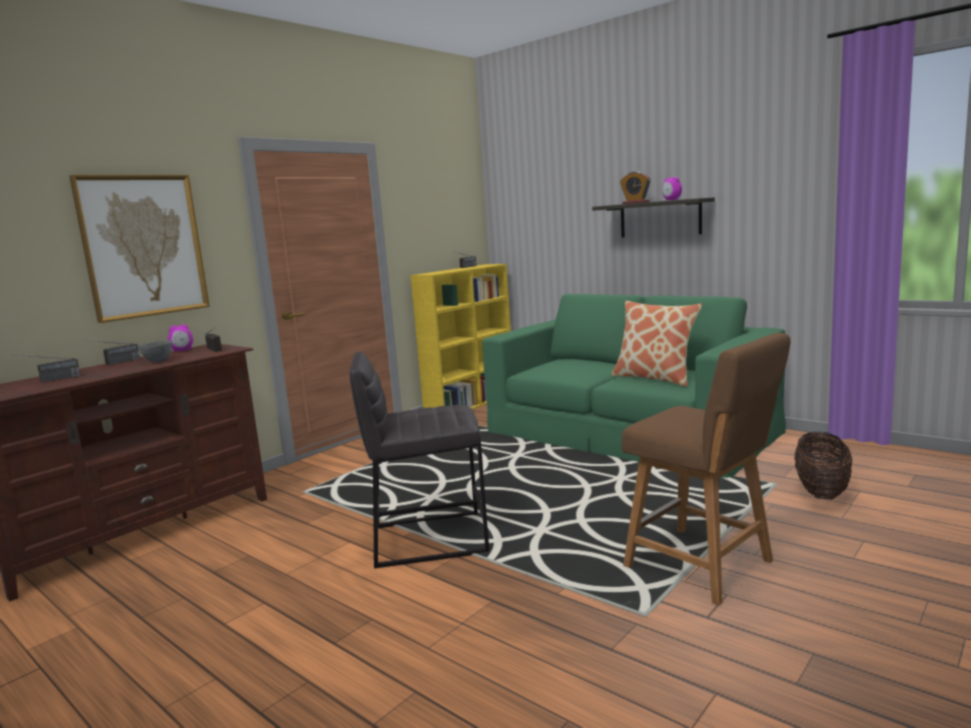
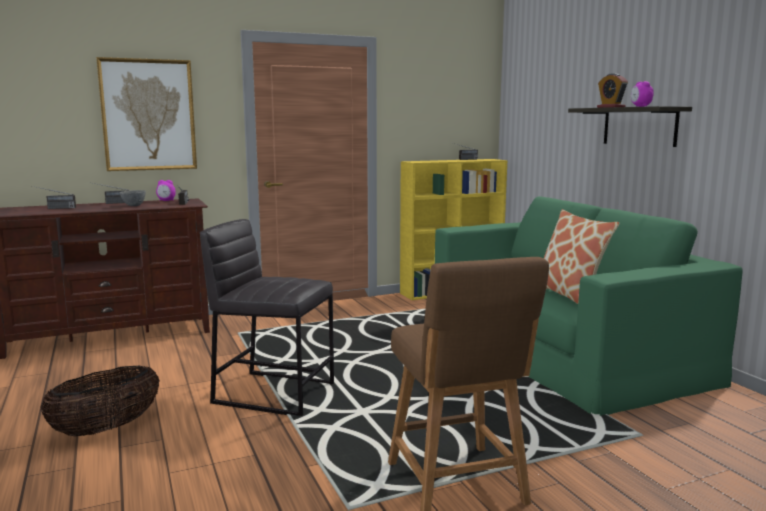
camera: 25 degrees right, 0 degrees up
basket [794,432,852,499] -> basket moved to [40,366,160,436]

